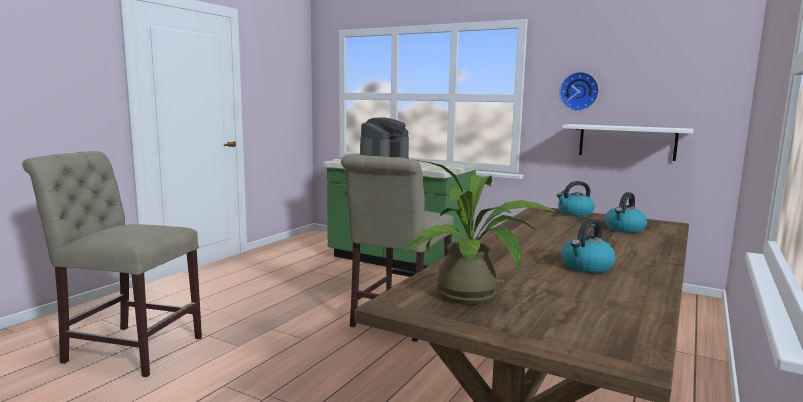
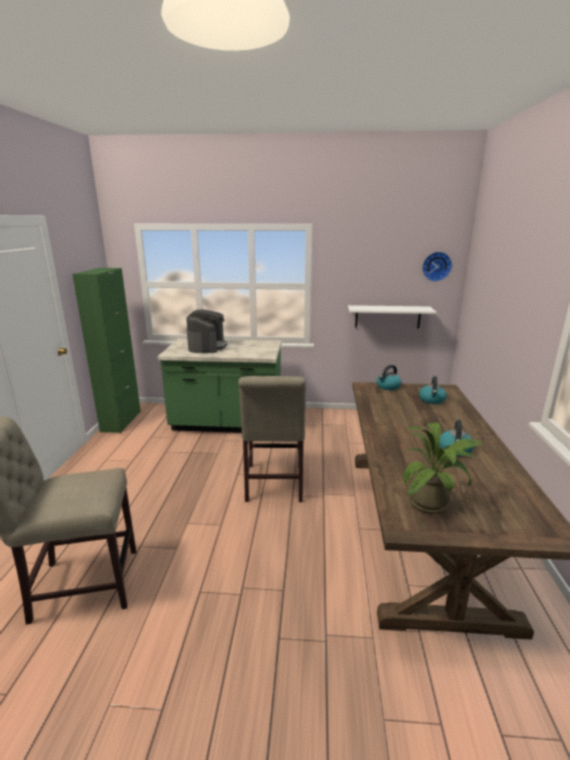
camera: 25 degrees left, 10 degrees up
wall clock [559,72,599,111] -> wall clock moved to [422,252,452,282]
none -> green cabinet [72,268,141,433]

